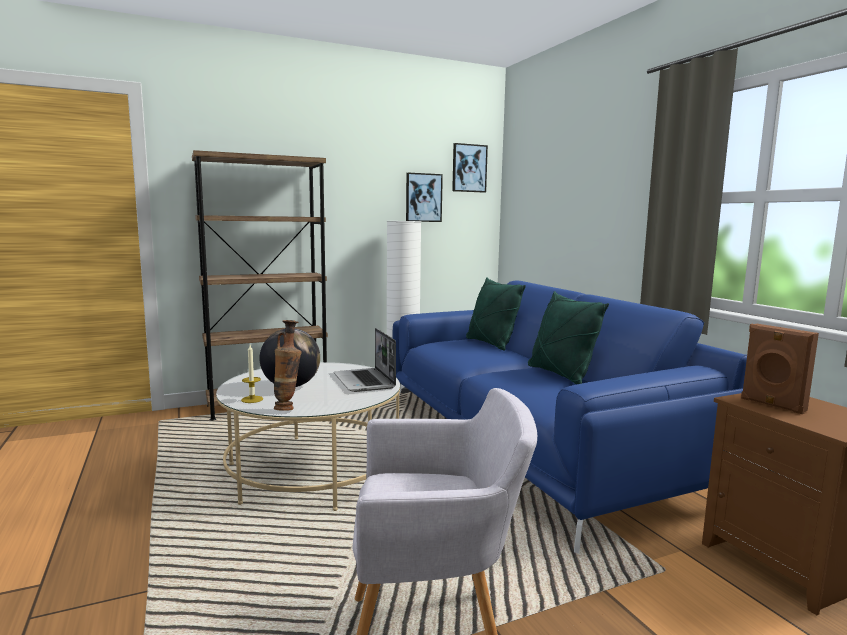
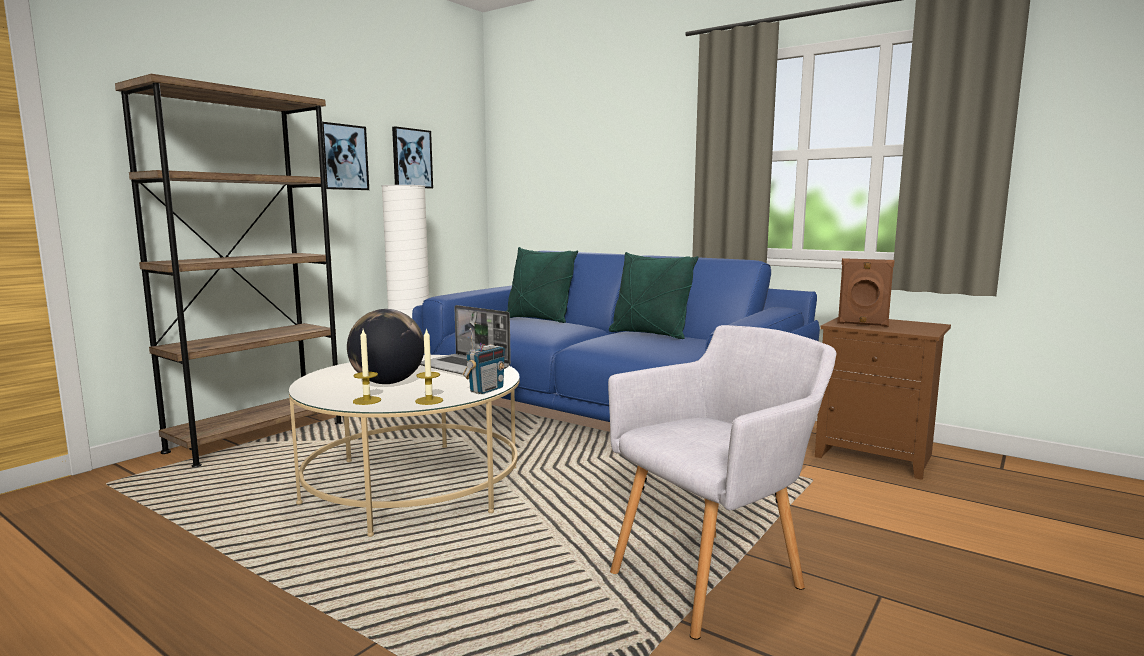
camera: 30 degrees left, 0 degrees up
vase [274,320,302,411] -> candle [415,328,443,405]
picture [452,143,488,193] -> picture moved to [322,122,369,190]
none -> radio [463,328,505,394]

